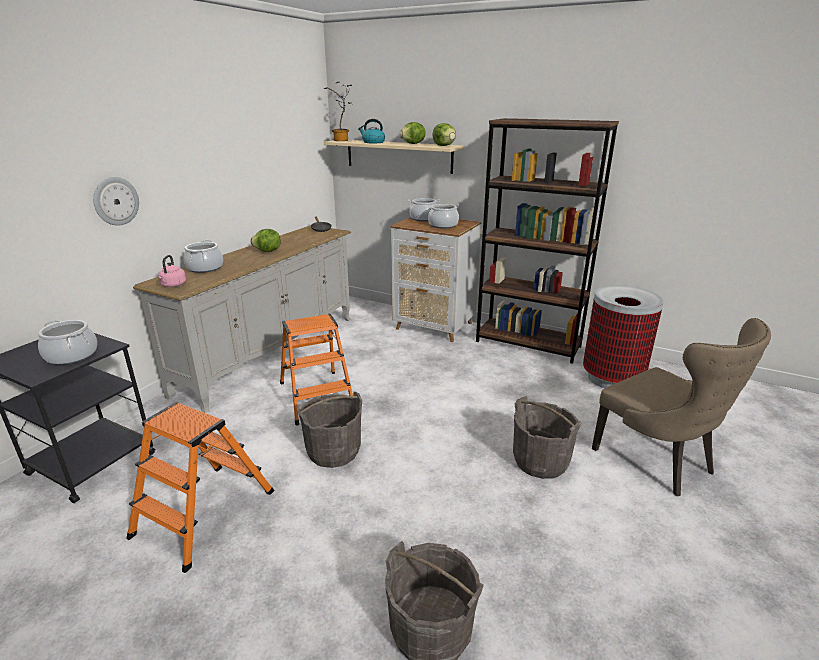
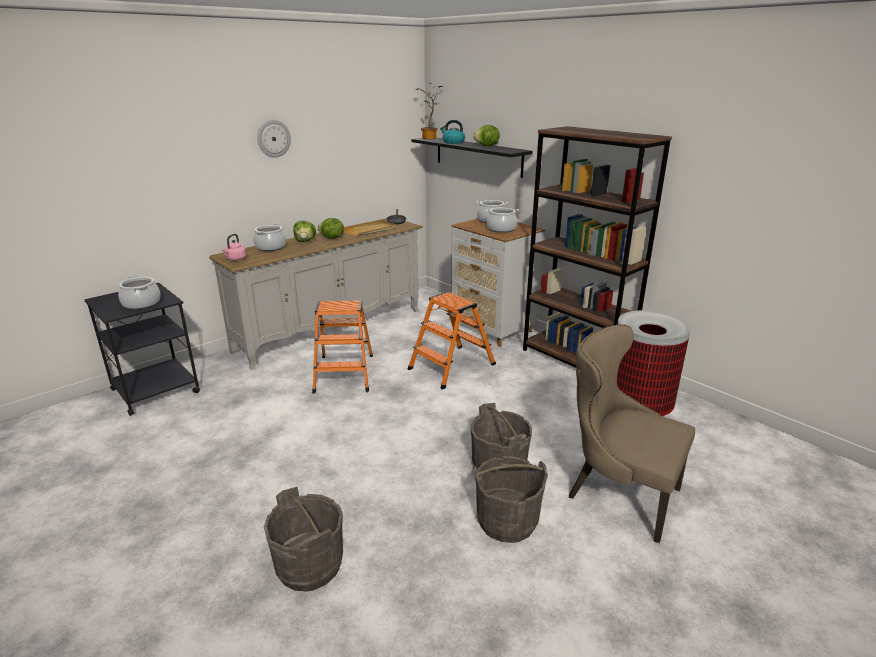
camera: 20 degrees right, 0 degrees up
wall clock [93,177,139,226] -> wall clock moved to [257,120,291,158]
orange step ladder [126,402,275,573] -> orange step ladder moved to [408,291,496,390]
grey bucket [296,391,362,468] -> grey bucket moved to [473,456,548,543]
beige shelf [324,140,463,174] -> black shelf [412,137,533,178]
lettuce [432,123,456,146] -> lettuce moved to [294,221,316,242]
beige chair [592,318,771,496] -> beige chair turned 135 degrees clockwise [569,324,695,543]
none -> beige tray [344,220,397,237]

